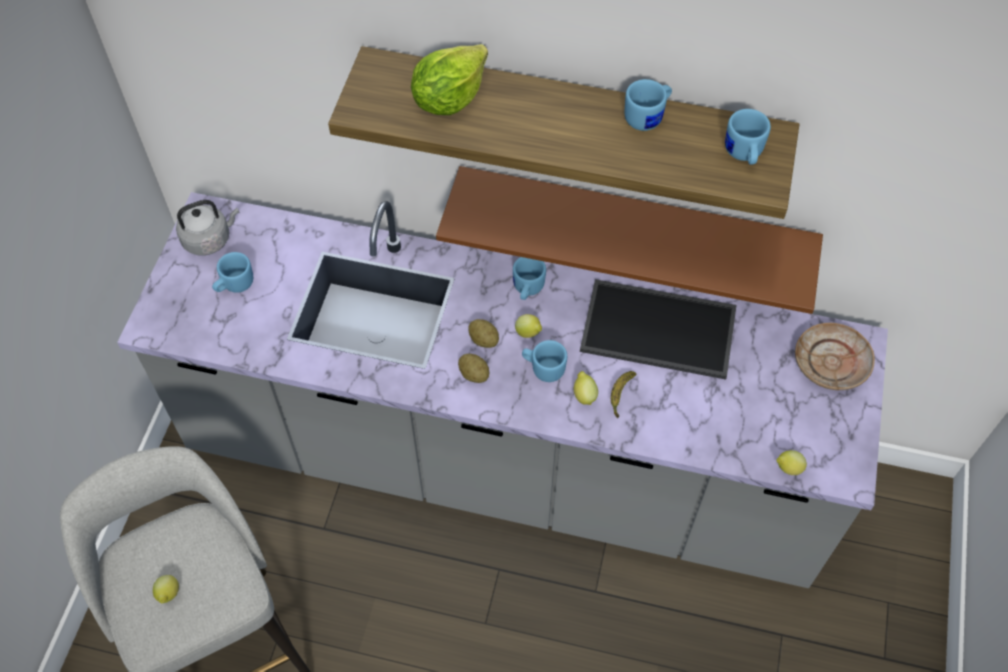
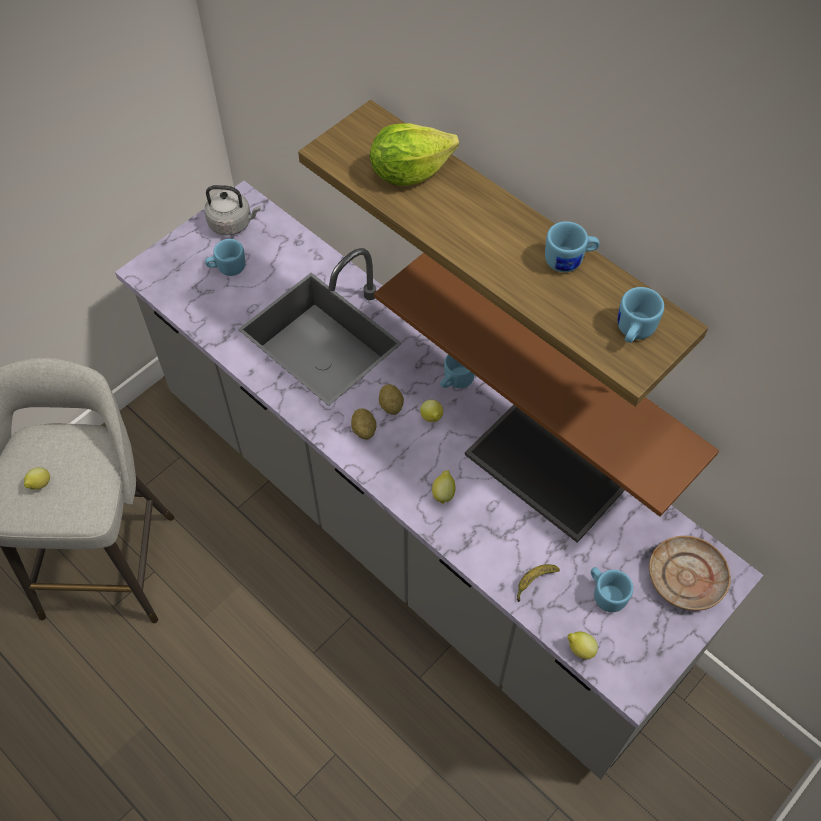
camera: 30 degrees right, 0 degrees up
blue mug [522,340,567,382] -> blue mug moved to [591,567,633,612]
banana [611,371,637,418] -> banana moved to [517,564,560,602]

